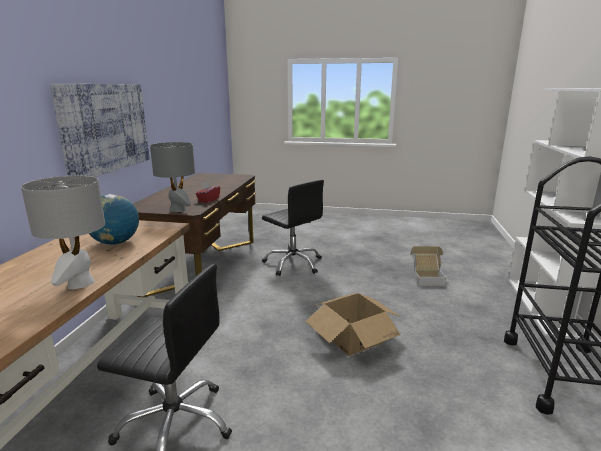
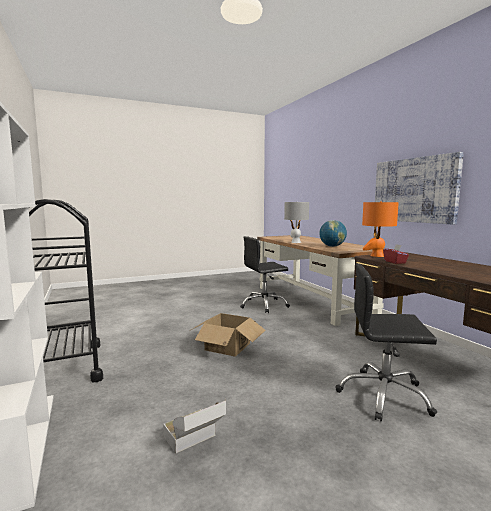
camera: 145 degrees right, 10 degrees down
grey table lamp [150,142,195,212] -> orange table lamp [362,202,399,257]

